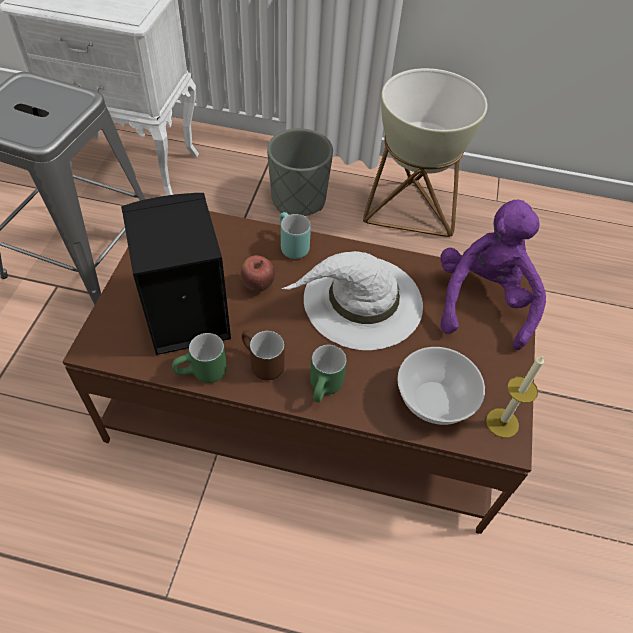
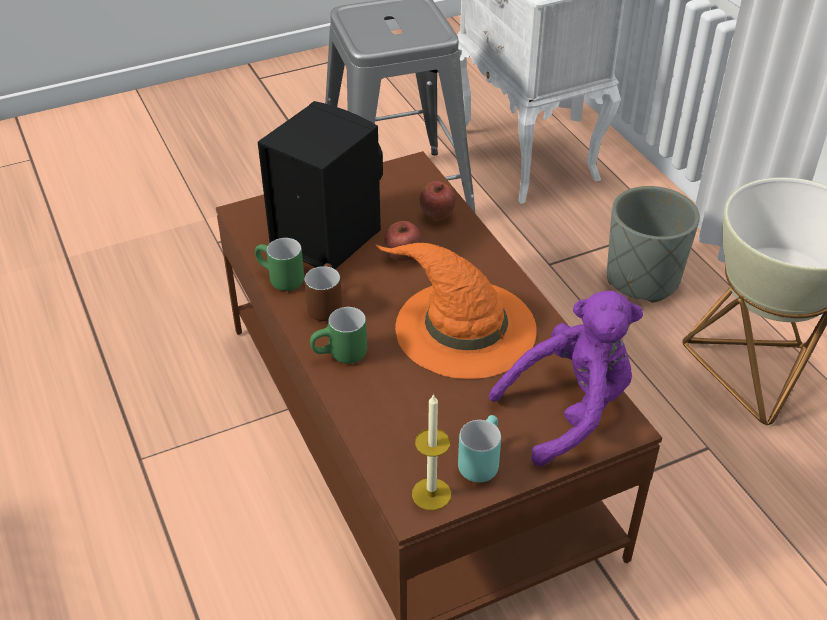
camera: 55 degrees right, 10 degrees down
turquoise mug [280,212,311,259] -> turquoise mug moved to [458,415,501,483]
white hat [281,251,423,350] -> orange hat [375,243,537,379]
bowl [397,347,485,425] -> none
none -> apple [420,181,456,221]

